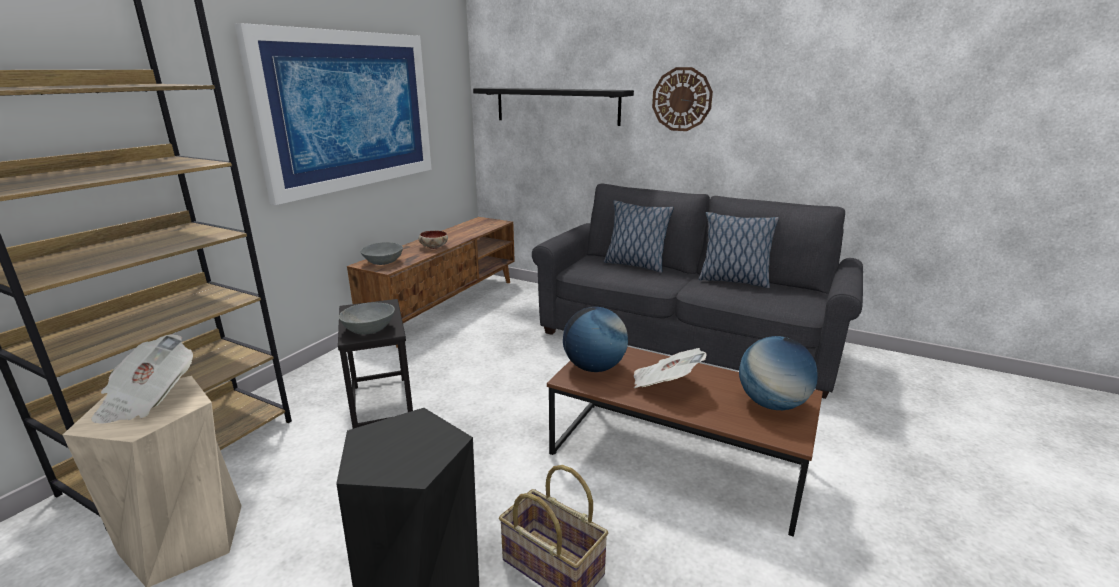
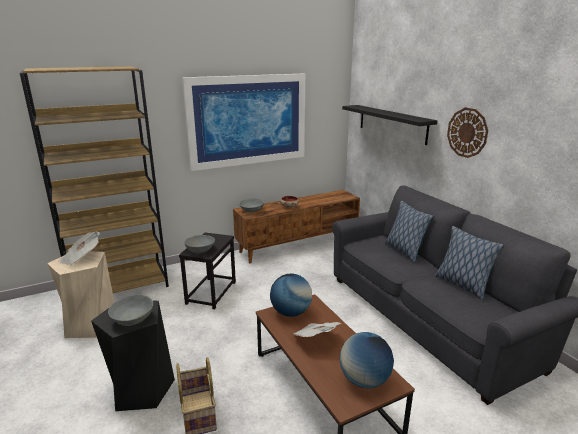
camera: 35 degrees right, 0 degrees up
none -> grey bowl [108,295,153,326]

